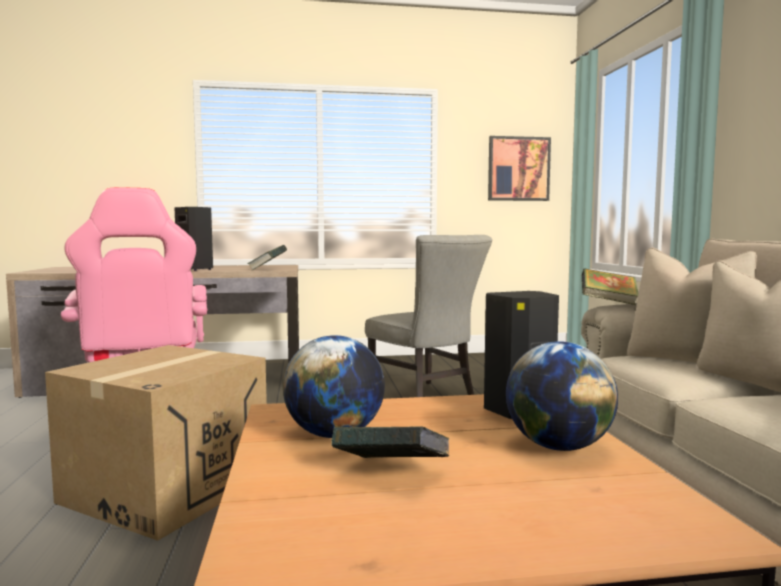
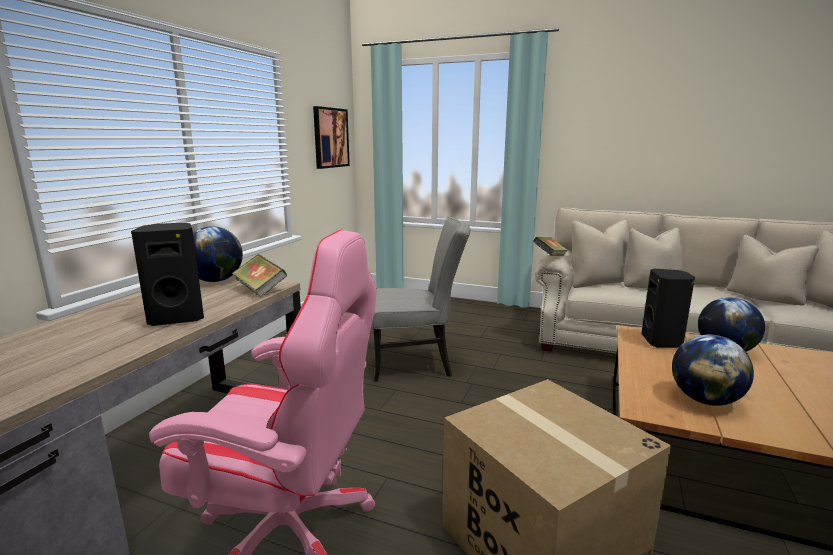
camera: 60 degrees left, 10 degrees up
book [331,426,449,458] -> none
none -> globe [193,226,243,282]

